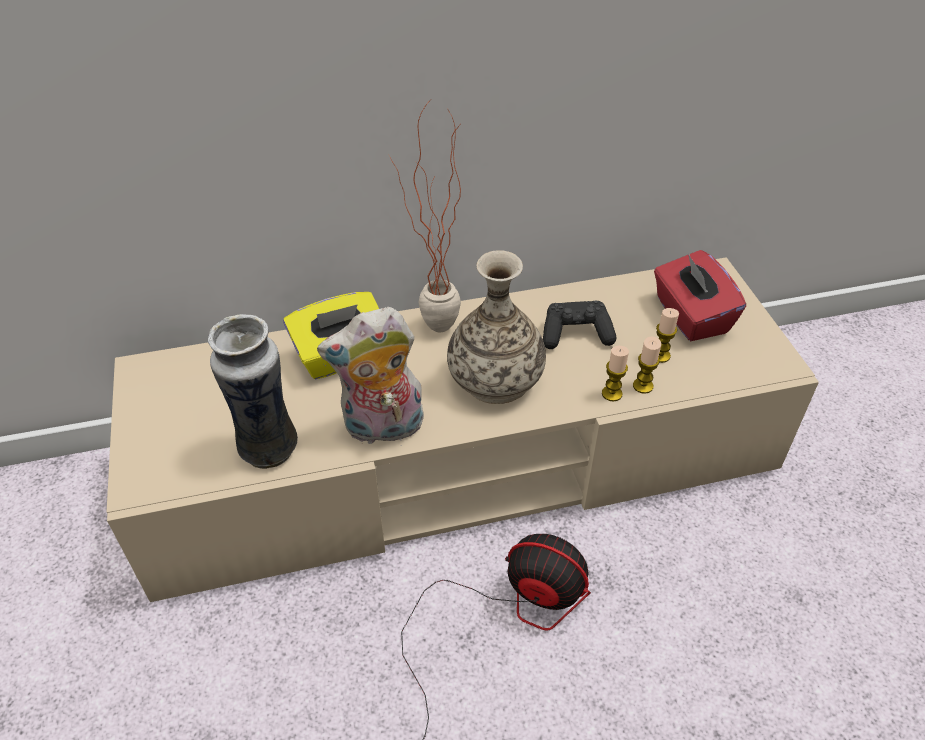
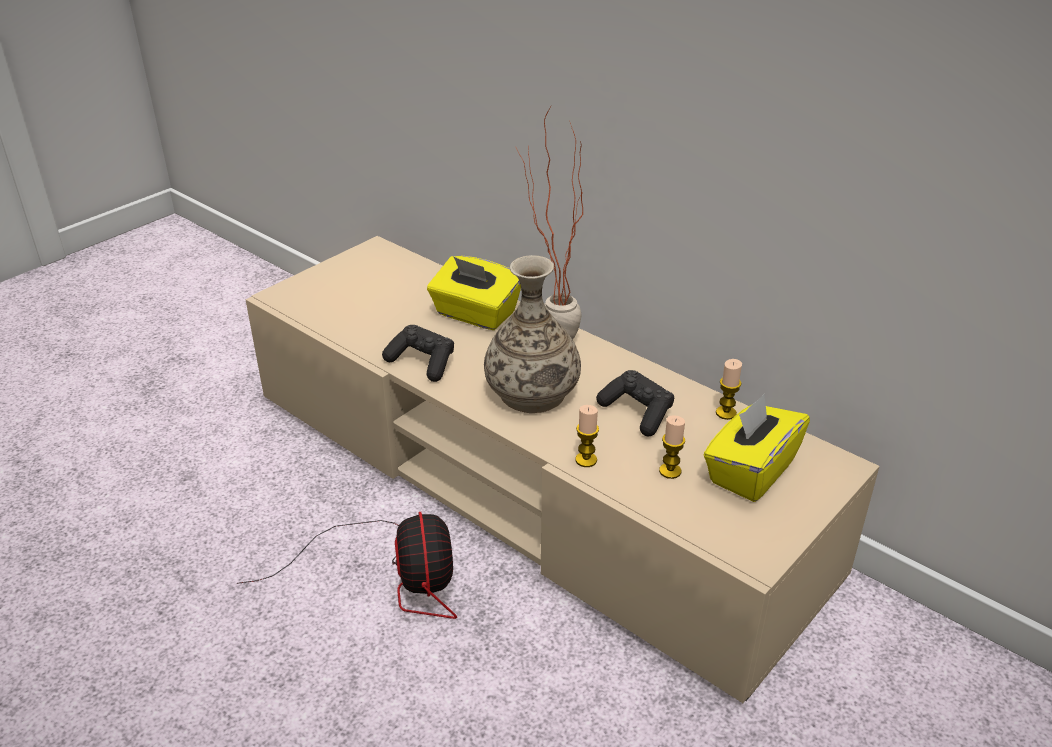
camera: 55 degrees right, 10 degrees down
vase [208,314,298,469] -> none
plush toy [317,307,424,444] -> black game controller [382,325,454,382]
candle [633,337,661,394] -> candle moved to [716,359,742,420]
red tissue box [654,250,746,341] -> yellow tissue box [704,394,810,502]

